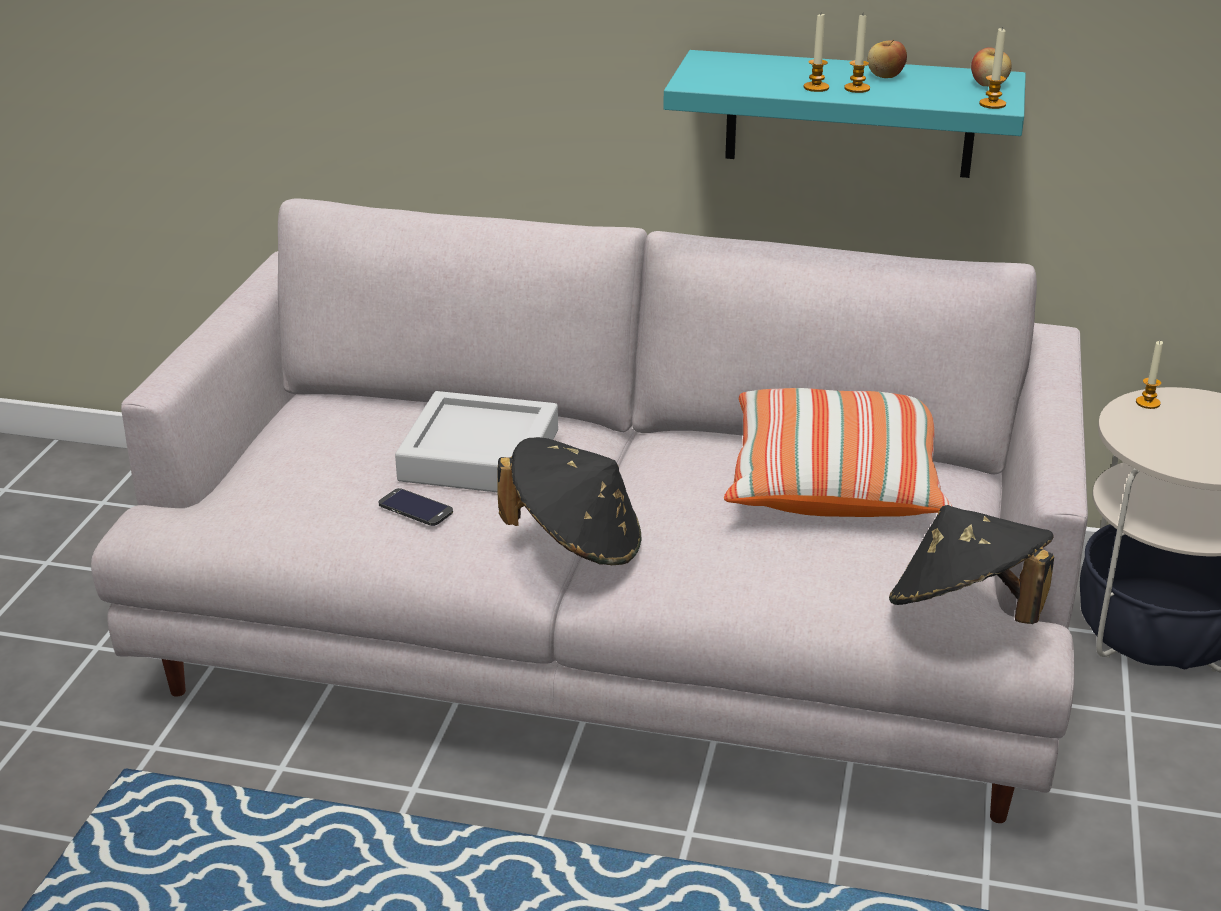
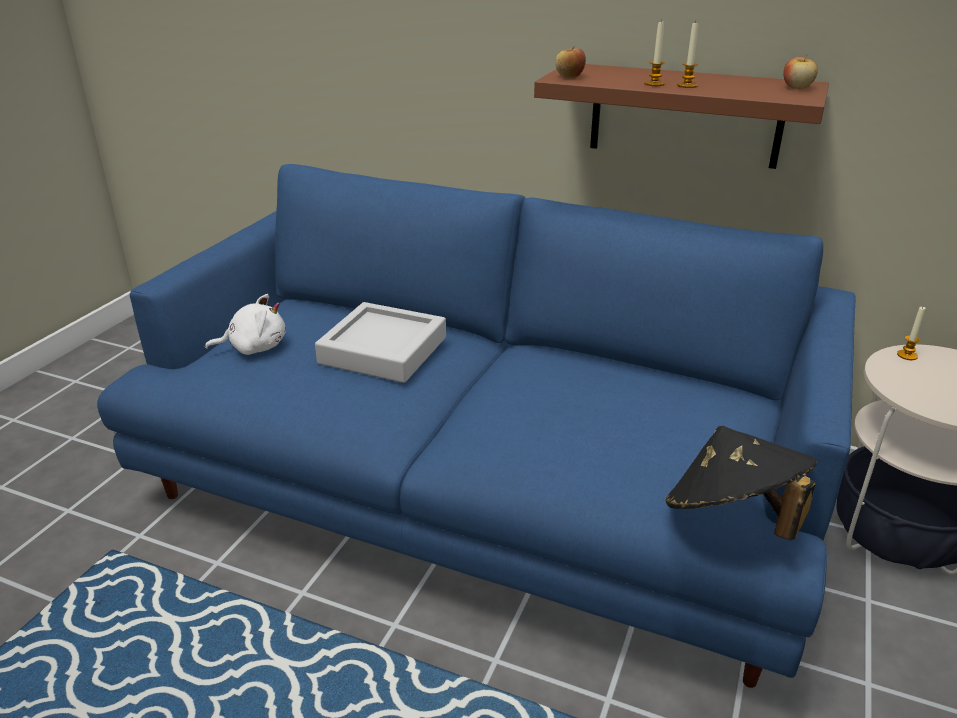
camera: 10 degrees right, 0 degrees up
white sofa [91,198,1088,823] -> blue sofa [97,164,856,688]
phone [378,488,453,526] -> none
black hat [498,437,641,565] -> none
turquoise shelf [663,50,1026,178] -> brown shelf [534,64,829,169]
pillow [724,388,952,517] -> none
apple [868,40,907,78] -> apple moved to [555,46,586,78]
candle [979,27,1006,109] -> none
none -> white plush toy [205,294,285,355]

